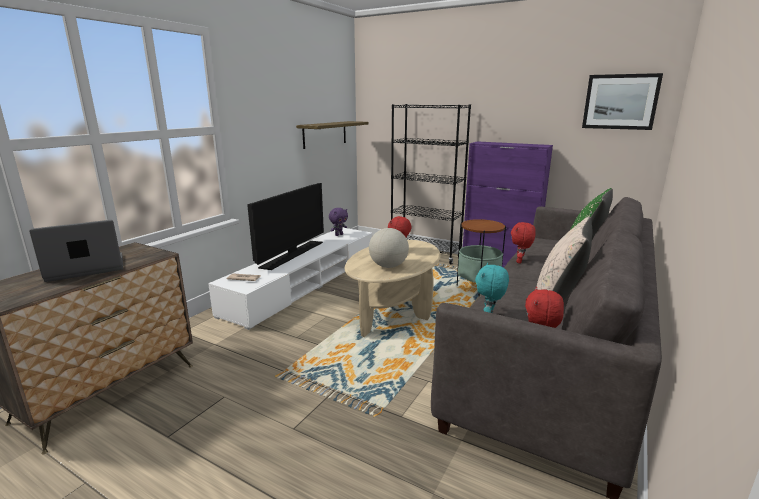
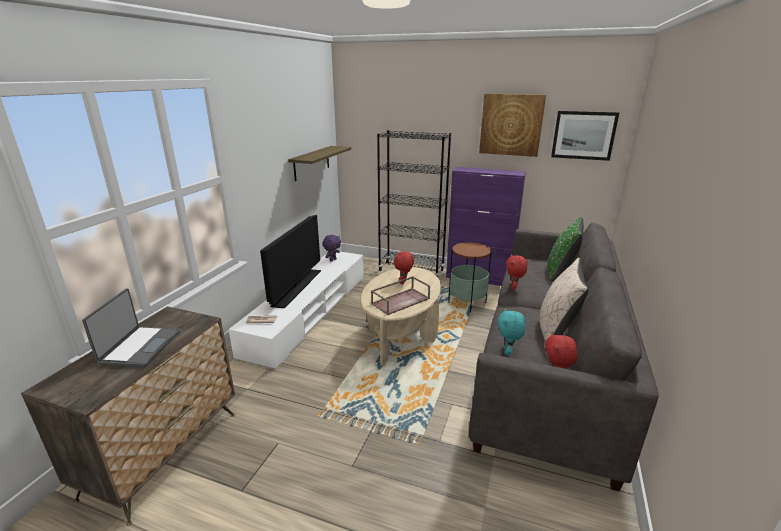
camera: 10 degrees left, 5 degrees up
laptop [29,220,123,282] -> laptop turned 135 degrees clockwise [82,289,180,368]
globe [369,228,409,268] -> brown tray [371,276,430,315]
none -> picture [479,94,546,157]

